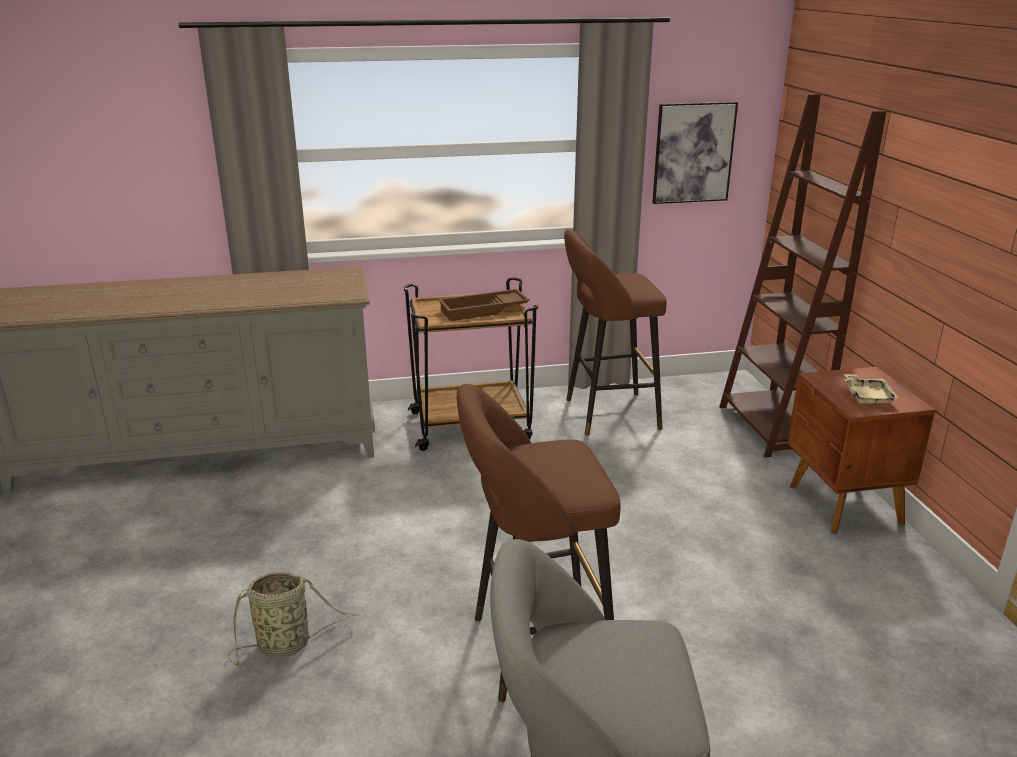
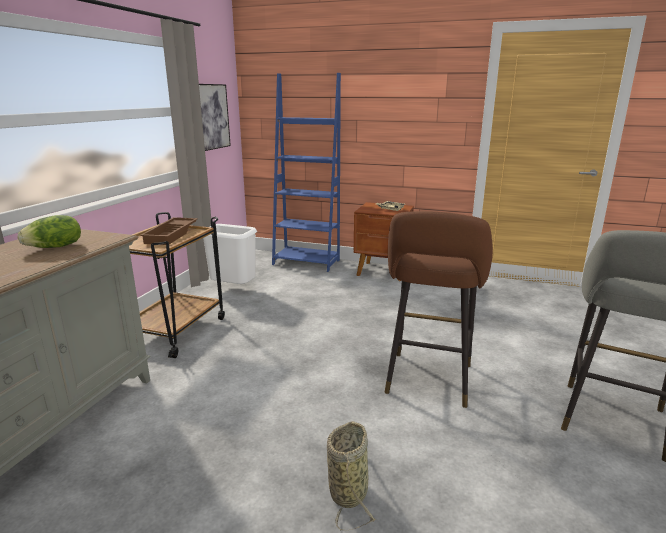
camera: 60 degrees left, 5 degrees down
brown stool [564,229,667,436] -> white trash can [203,224,257,284]
brown bookcase [719,94,886,458] -> blue bookcase [272,73,341,272]
none -> lettuce [18,215,81,248]

